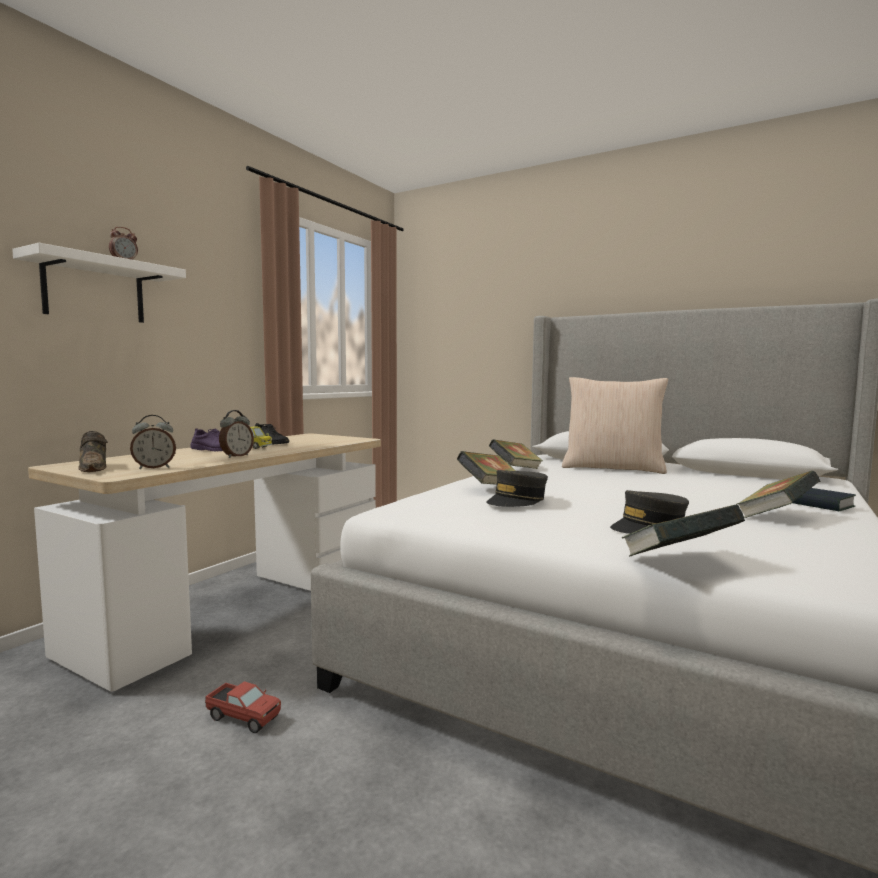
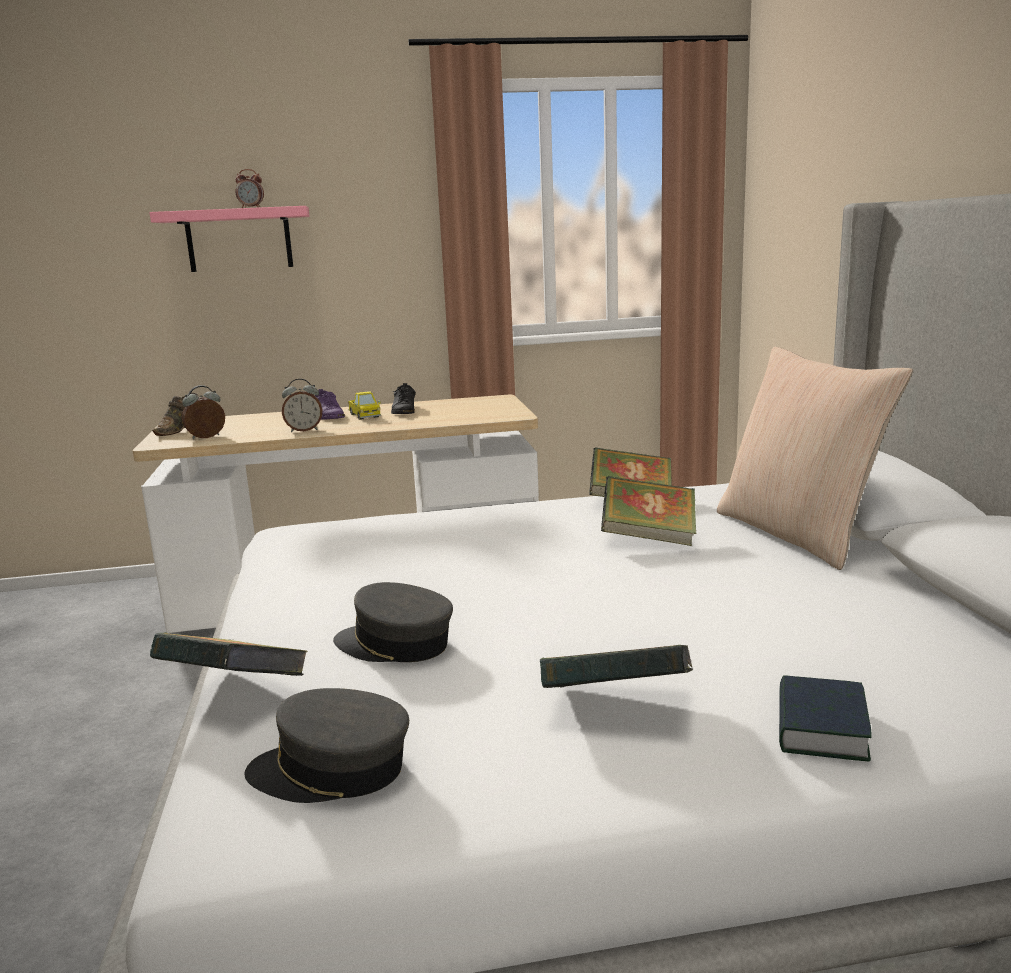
camera: 50 degrees right, 10 degrees up
white shelf [12,243,186,323] -> pink shelf [149,206,310,272]
alarm clock [130,415,176,469] -> alarm clock turned 120 degrees clockwise [182,385,225,439]
toy truck [205,681,281,733] -> none
book [457,451,516,485] -> book moved to [601,476,696,546]
grey cap [486,470,548,507] -> grey cap moved to [244,688,409,803]

